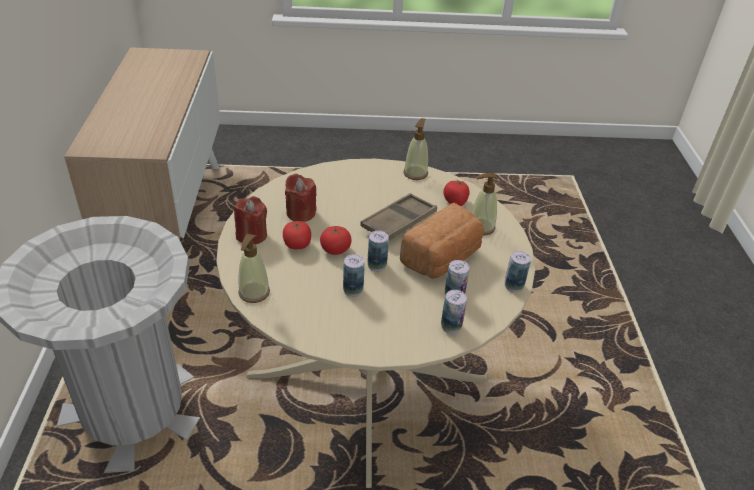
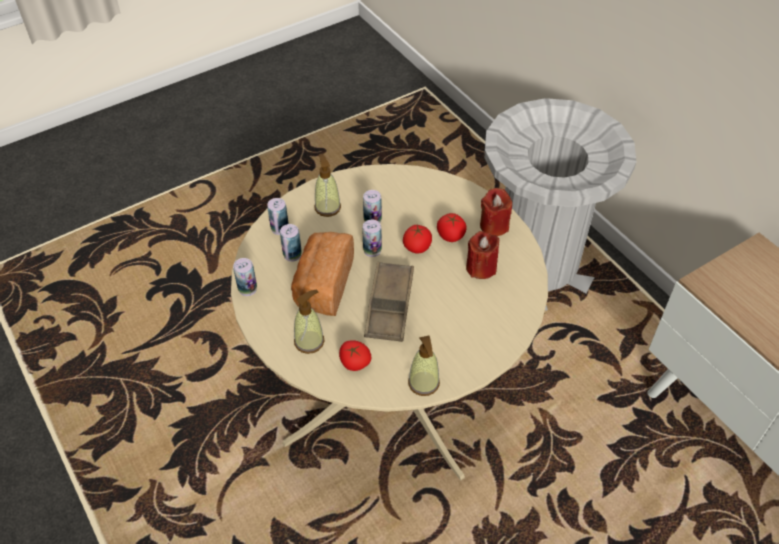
camera: 150 degrees right, 10 degrees up
soap dispenser [238,234,270,303] -> soap dispenser moved to [314,154,341,217]

